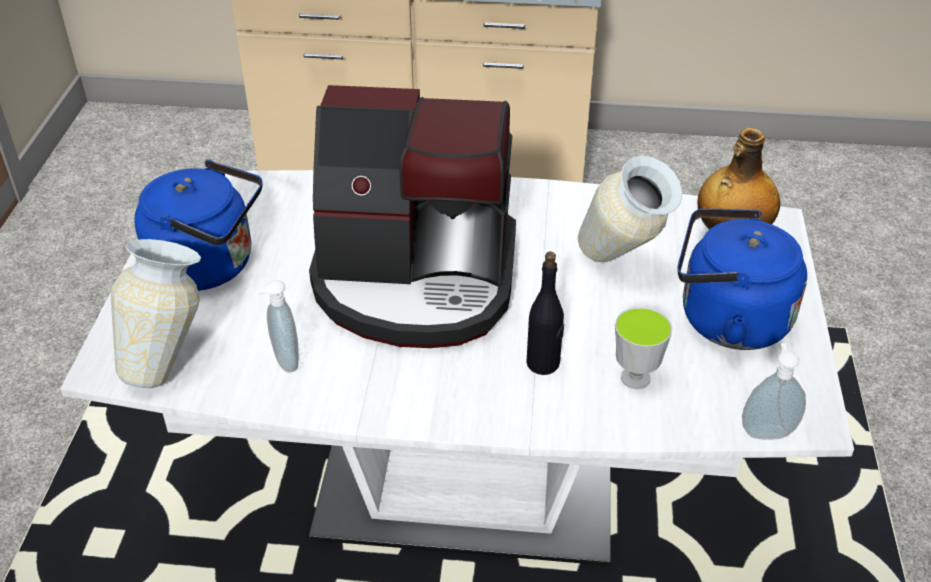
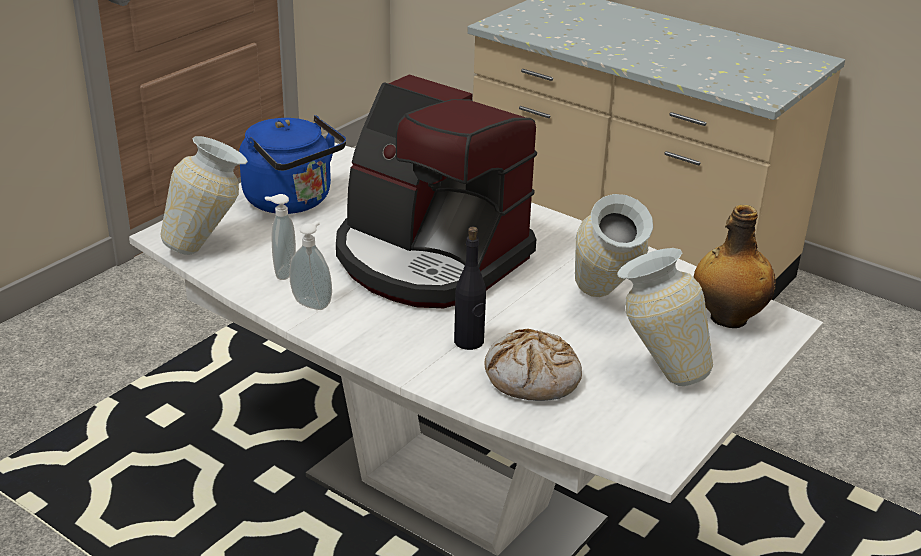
camera: 30 degrees right, 10 degrees down
cup [615,307,672,389] -> bread [484,329,582,401]
blue kettle [678,208,807,350] -> vase [617,248,713,386]
soap dispenser [742,343,806,440] -> soap dispenser moved to [289,221,332,310]

